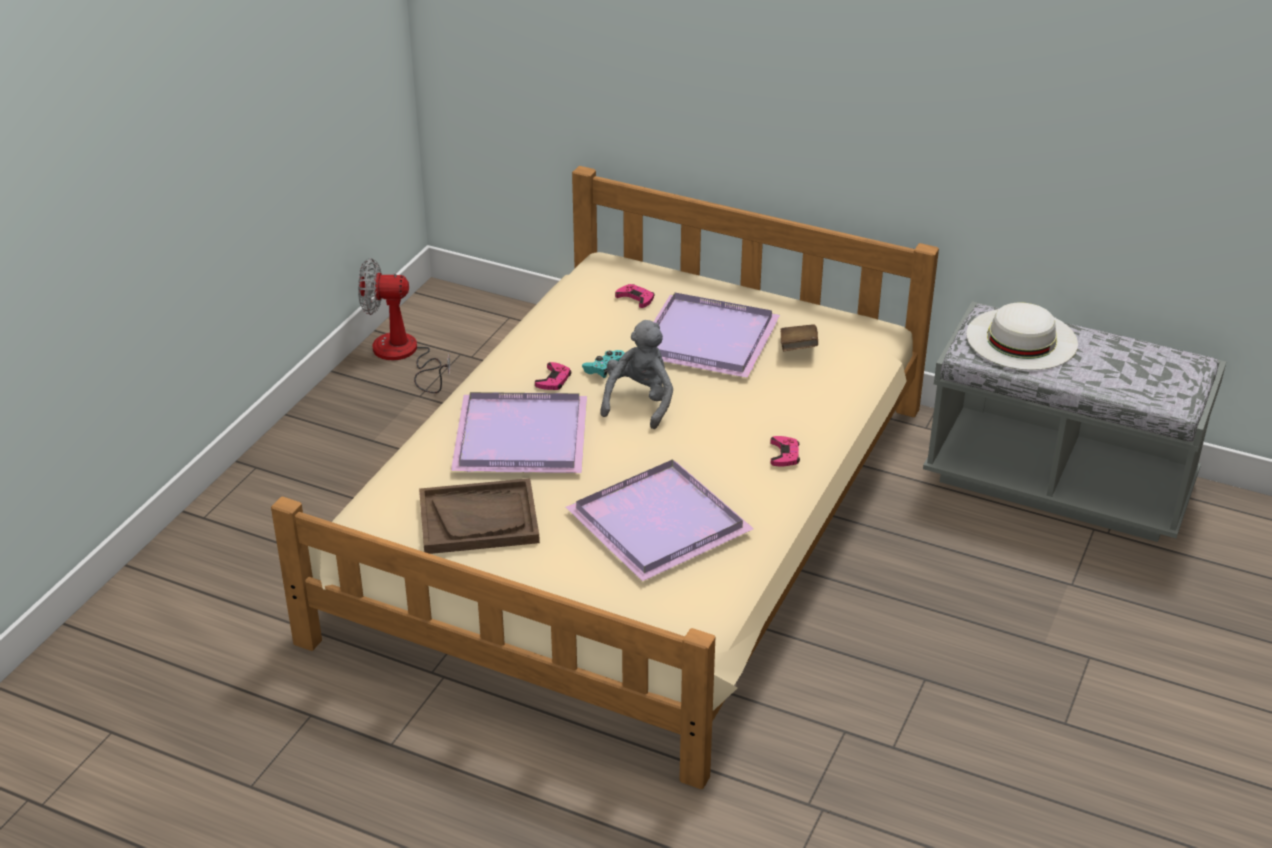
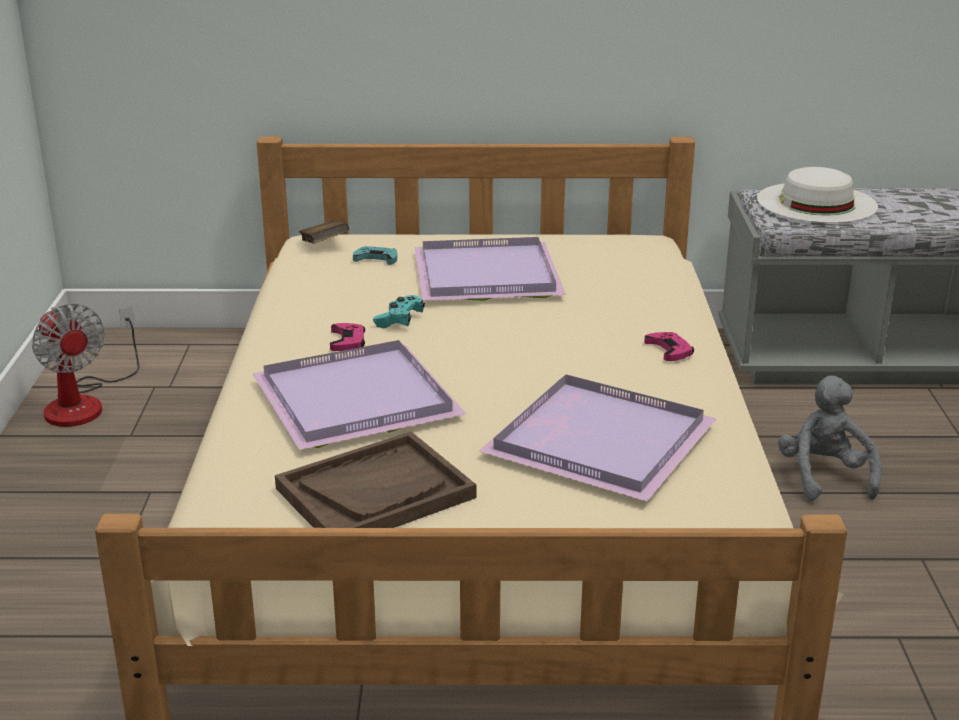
camera: 25 degrees left, 10 degrees down
fan [358,258,450,393] -> fan turned 105 degrees counterclockwise [32,304,139,427]
grey plush toy [600,320,673,429] -> grey plush toy moved to [778,376,882,501]
pink game controller [615,284,655,308] -> turquoise game controller [353,246,397,265]
brown book [781,324,818,351] -> brown book moved to [299,221,349,244]

